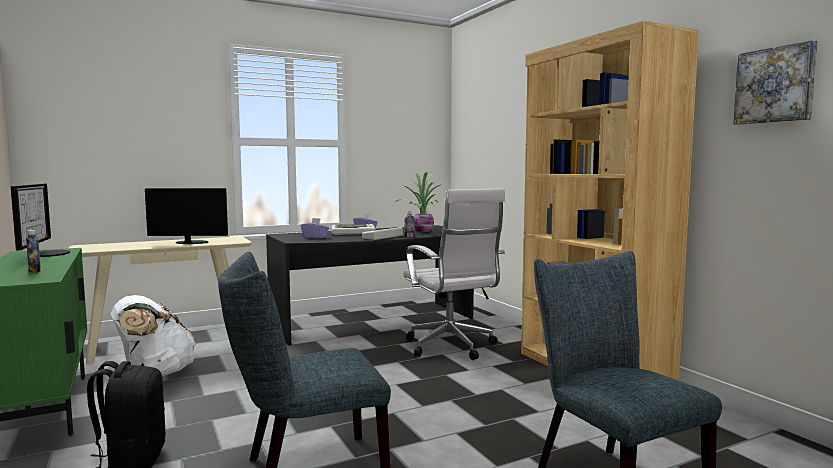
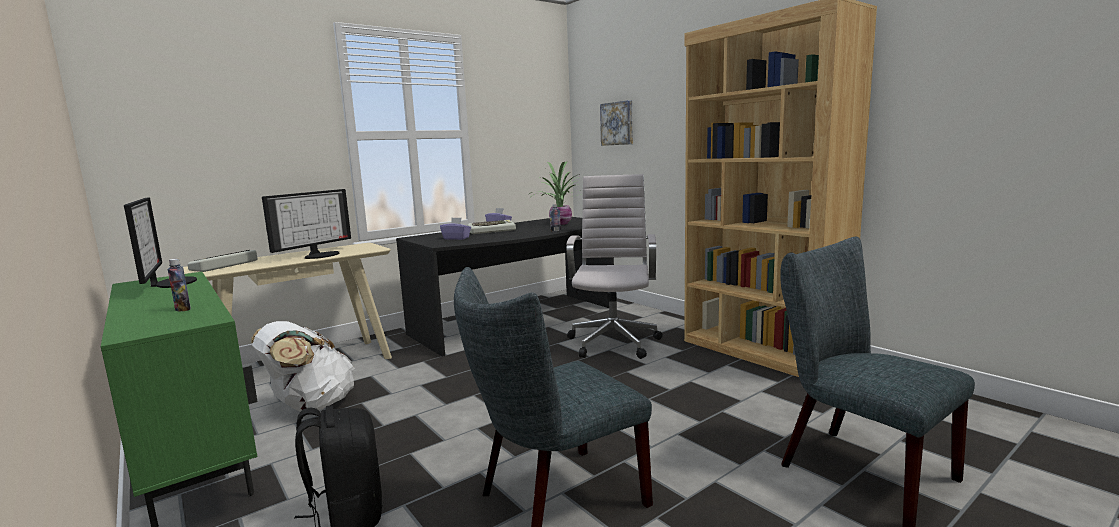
camera: 10 degrees left, 5 degrees up
monitor [145,188,228,244] -> monitor turned 135 degrees clockwise [262,189,351,259]
keyboard [362,227,403,240] -> keyboard moved to [187,250,257,272]
white office chair [403,188,505,360] -> white office chair turned 135 degrees counterclockwise [566,174,663,359]
picture [733,40,818,125] -> picture moved to [600,100,633,146]

